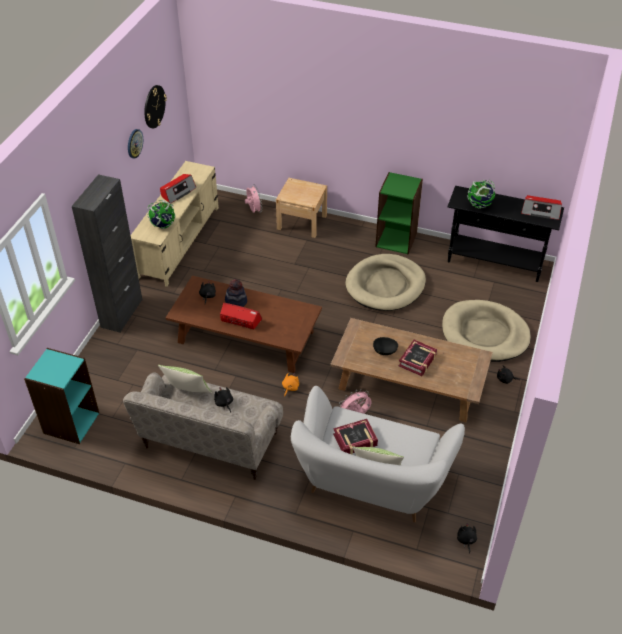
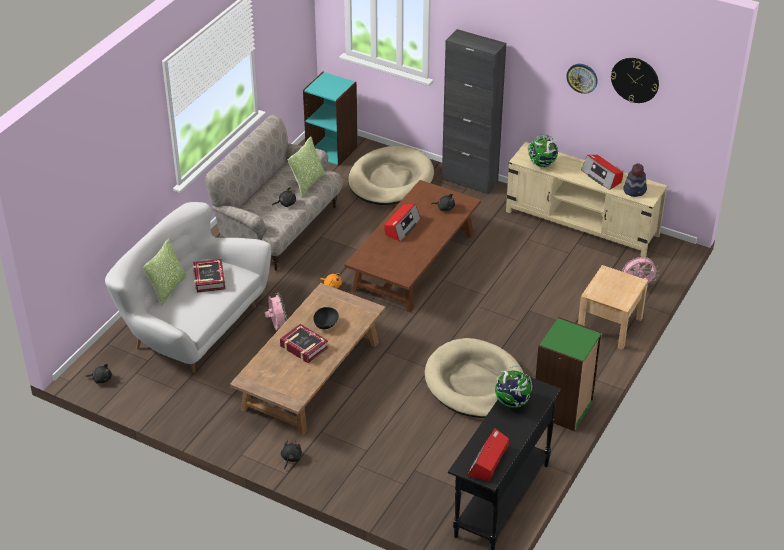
camera: 100 degrees right, 5 degrees down
hat [225,279,247,307] -> hat moved to [623,163,647,197]
beige dog bed [442,300,531,362] -> beige dog bed moved to [348,146,434,205]

